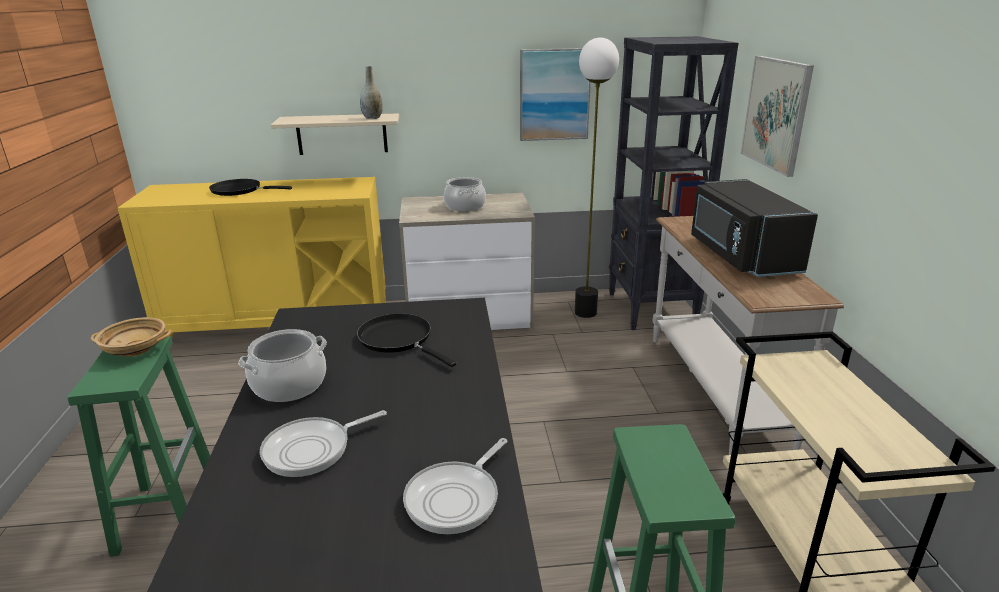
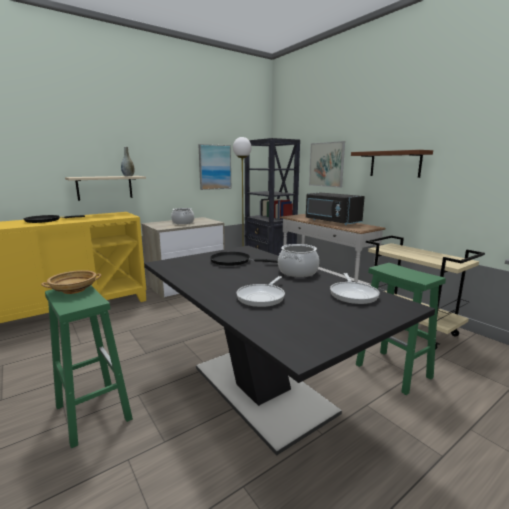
camera: 30 degrees left, 10 degrees down
cooking pot [238,329,327,402] -> cooking pot moved to [278,244,319,277]
none -> brown shelf [351,150,433,178]

